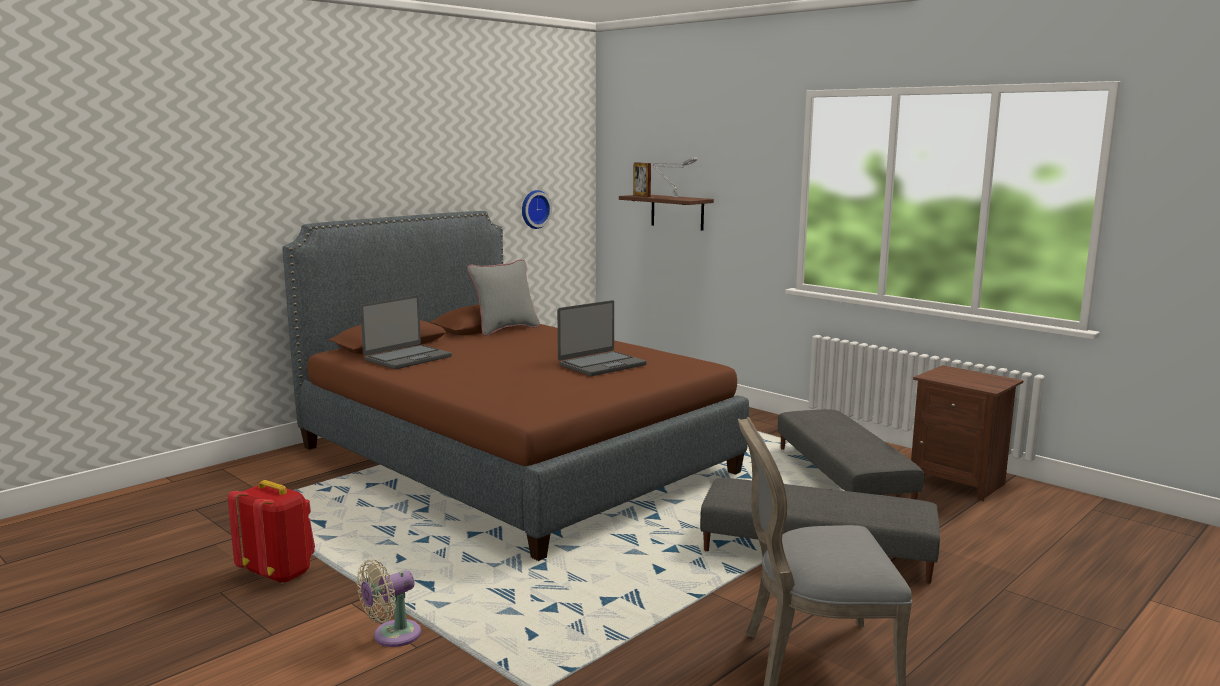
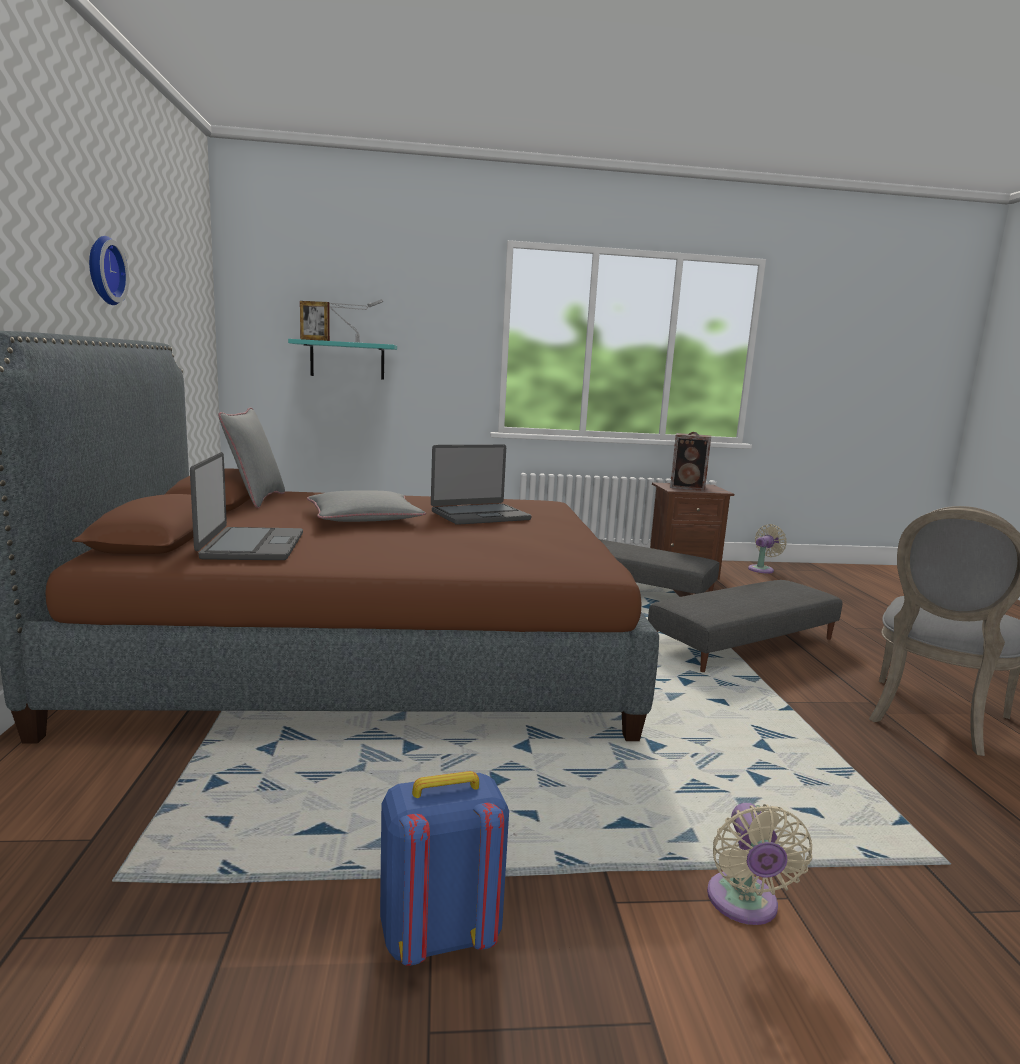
camera: 50 degrees left, 0 degrees up
red backpack [228,480,315,584] -> blue backpack [380,771,509,966]
wall clock [522,190,552,229] -> wall clock moved to [89,236,129,305]
laptop [557,300,647,376] -> laptop turned 60 degrees clockwise [431,445,531,525]
brown shelf [619,195,714,231] -> turquoise shelf [288,339,397,380]
none -> grey pillow [307,490,426,522]
none -> speaker [670,432,711,491]
none -> beige fan [748,524,787,574]

